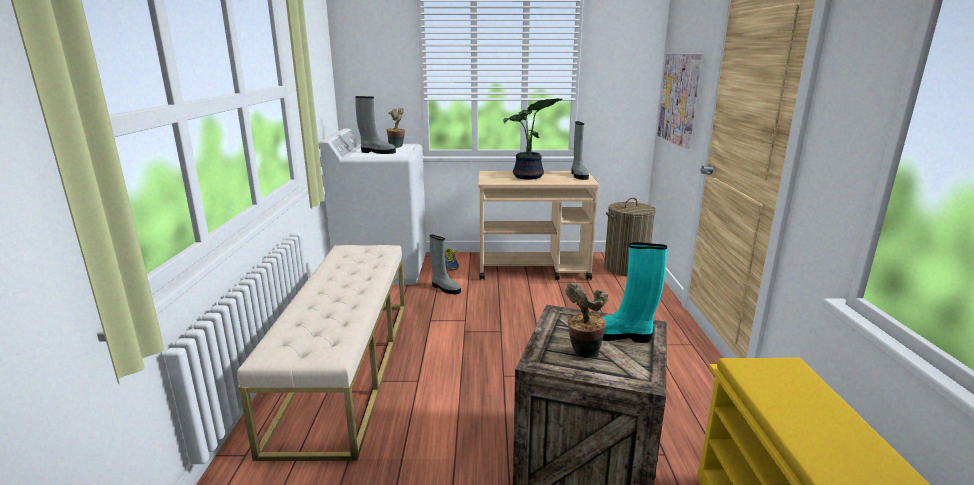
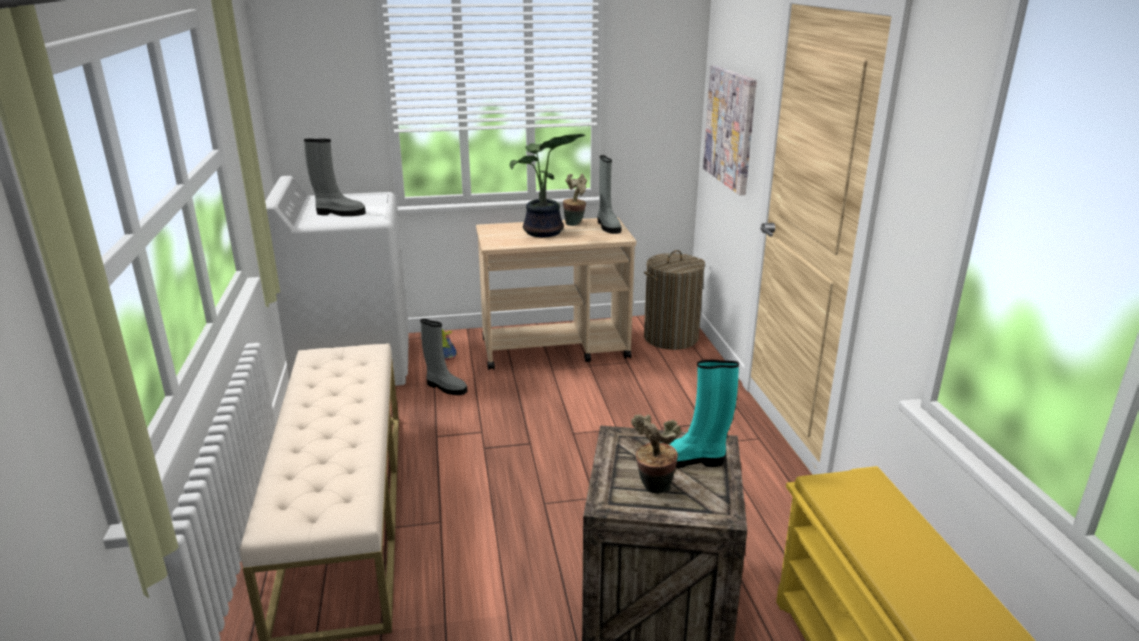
camera: 10 degrees left, 5 degrees up
potted plant [387,108,405,148] -> potted plant moved to [563,173,587,226]

